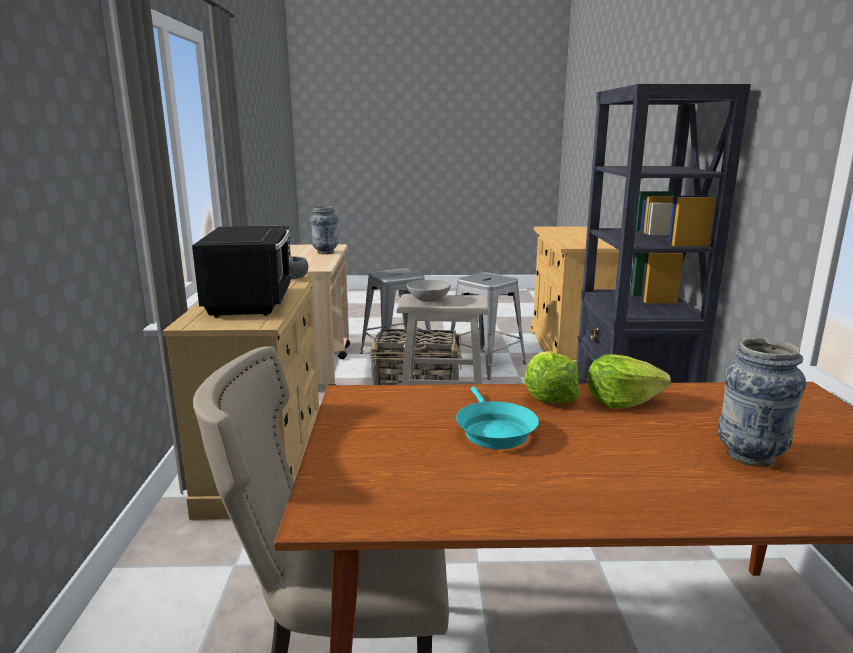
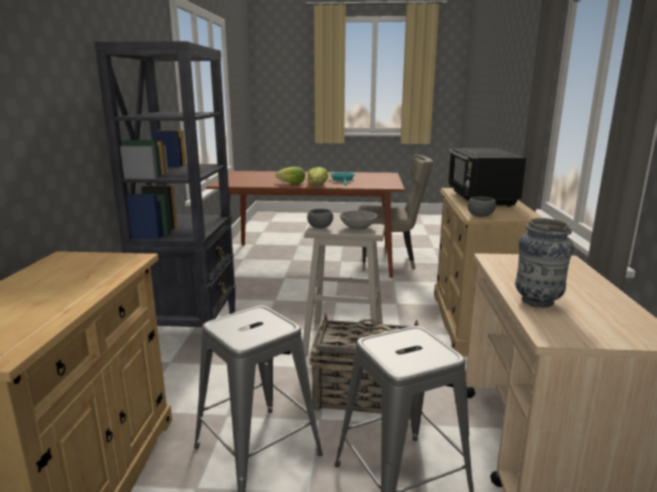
camera: 175 degrees left, 0 degrees up
vase [718,338,806,467] -> none
none -> grey bowl [307,209,333,229]

